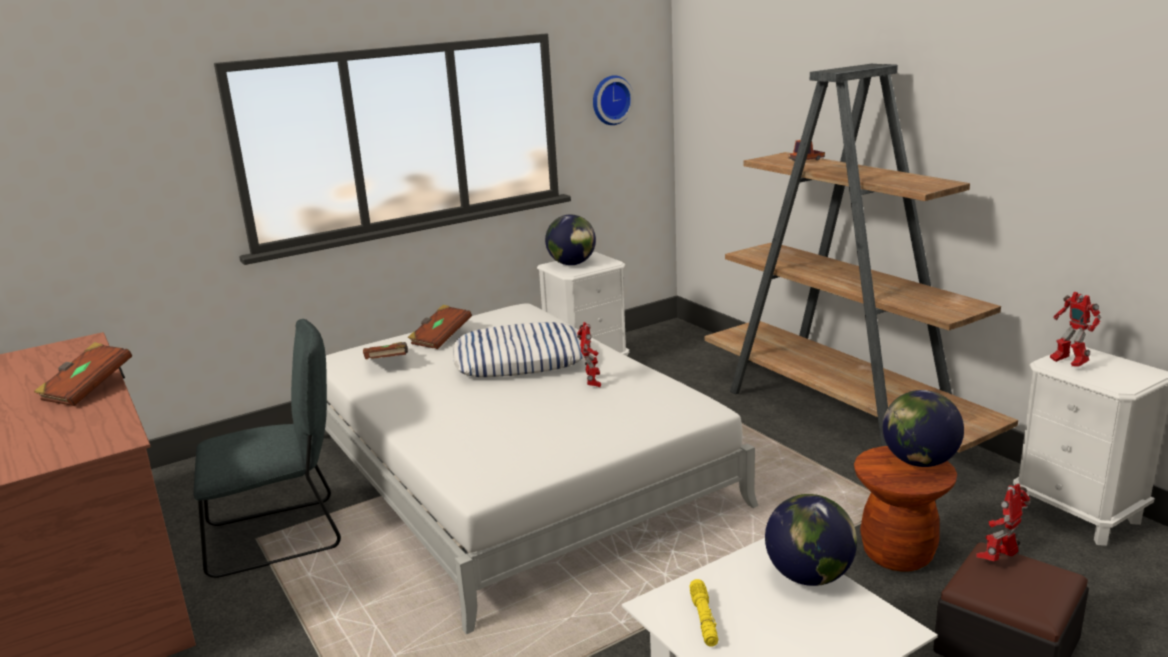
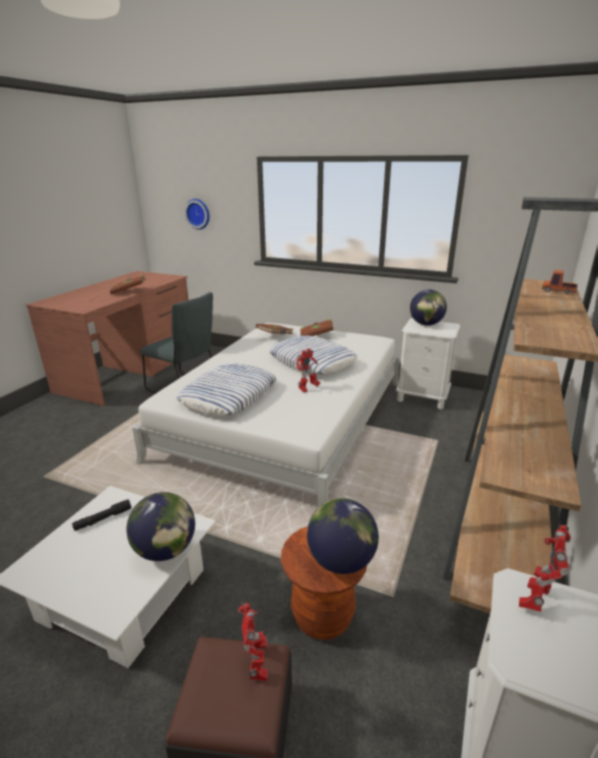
camera: 55 degrees right, 5 degrees up
wall clock [593,75,634,125] -> wall clock moved to [184,199,210,230]
yellow flashlight [689,579,718,647] -> black flashlight [72,500,131,531]
toy robot [976,484,1031,561] -> toy robot turned 60 degrees clockwise [238,601,268,681]
none -> pillow [176,364,276,416]

